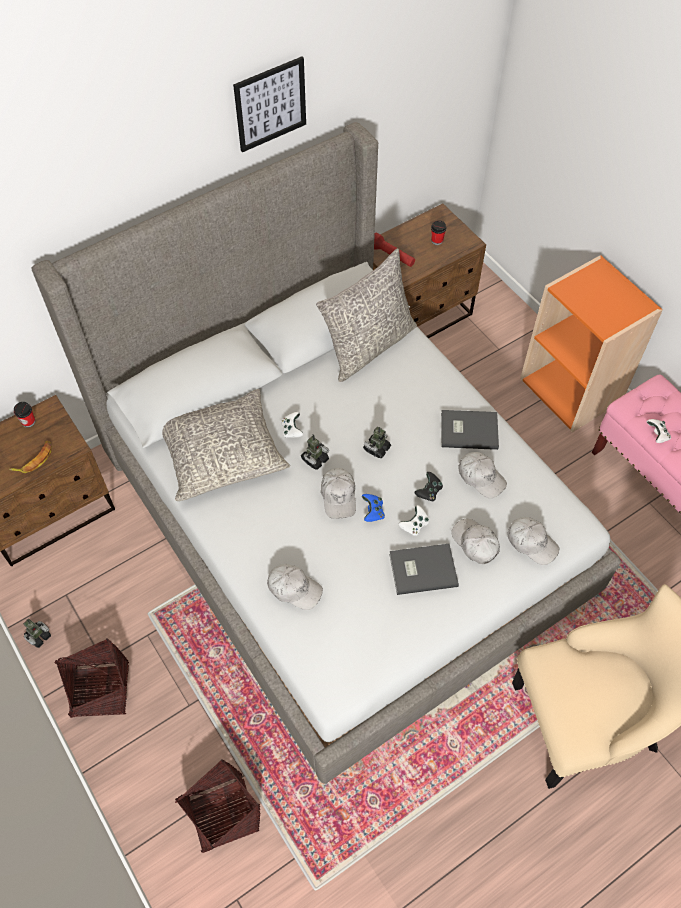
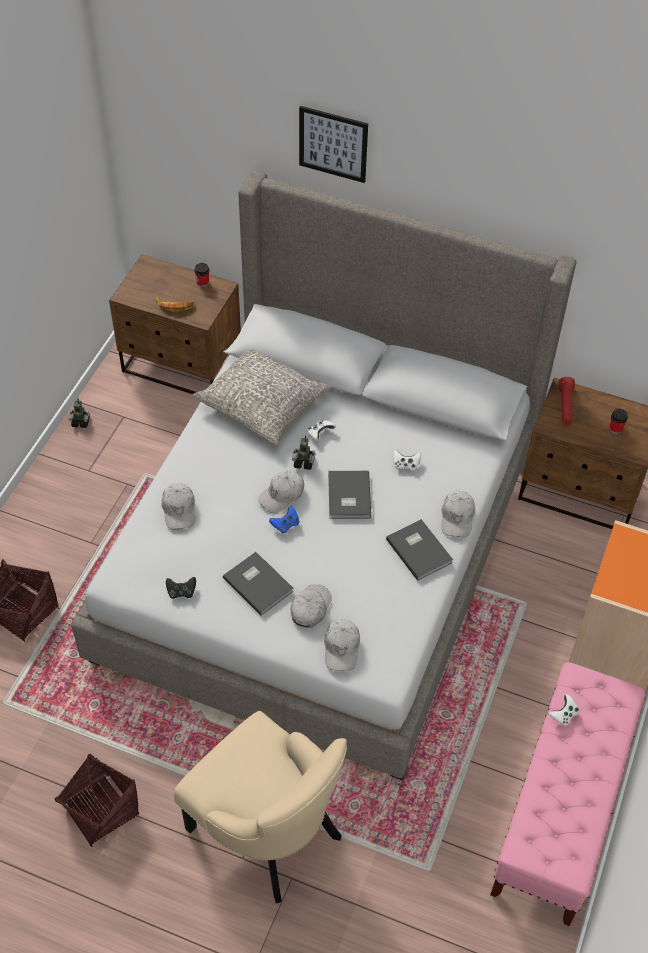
camera: 55 degrees right, 5 degrees down
basket [55,639,129,718] -> basket moved to [55,754,139,847]
picture [233,57,306,152] -> picture moved to [299,106,368,183]
grey pillow [316,248,417,382] -> none
toy robot [363,427,391,458] -> grey book [328,471,371,519]
white game controller [398,505,430,536] -> white game controller moved to [393,450,421,471]
black game controller [414,472,443,502] -> black game controller moved to [166,577,196,599]
white cap [459,452,507,498] -> white cap moved to [442,491,475,537]

